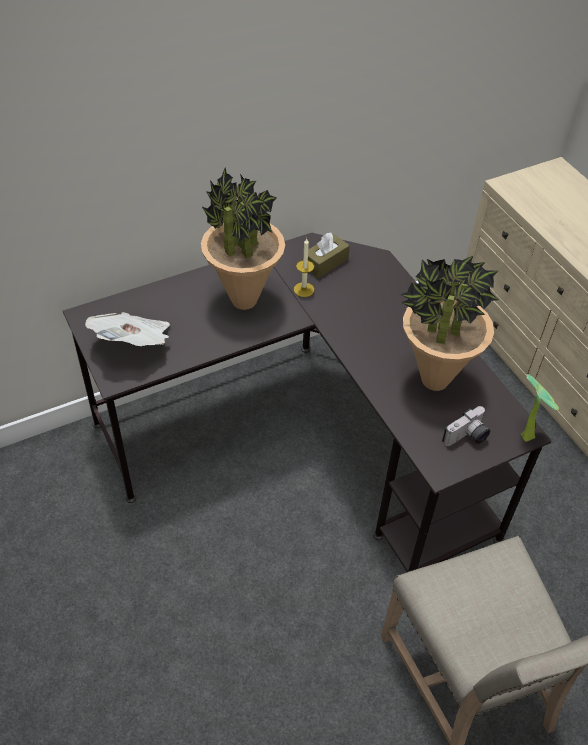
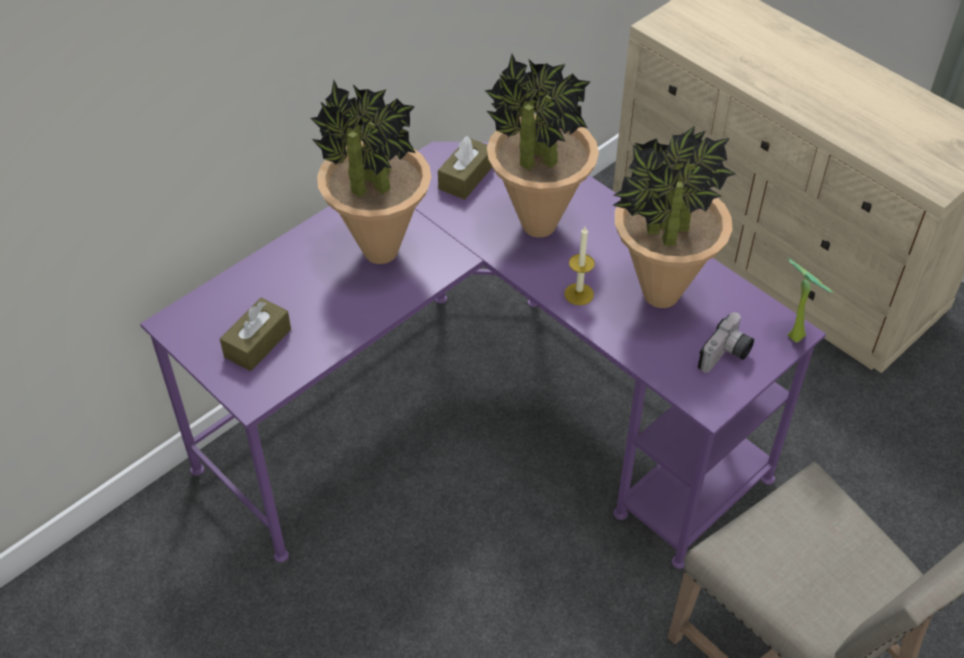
camera: 15 degrees left, 0 degrees up
black desk [63,233,552,572] -> purple desk [140,142,826,569]
newspaper [85,312,170,346] -> brown tissue box [220,298,291,371]
candle [294,239,314,297] -> candle moved to [564,227,595,305]
none -> potted plant [484,54,599,238]

